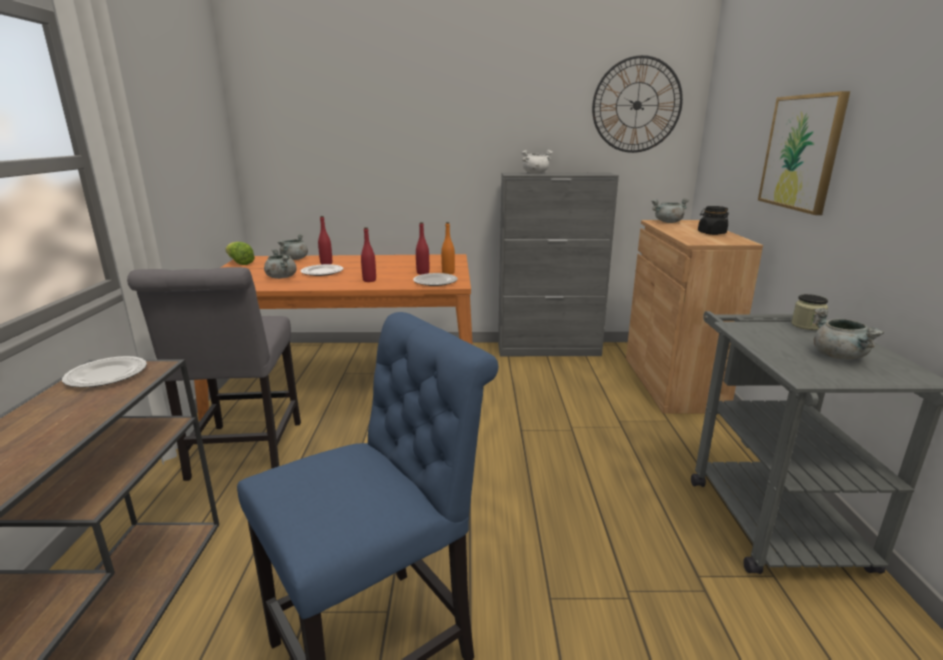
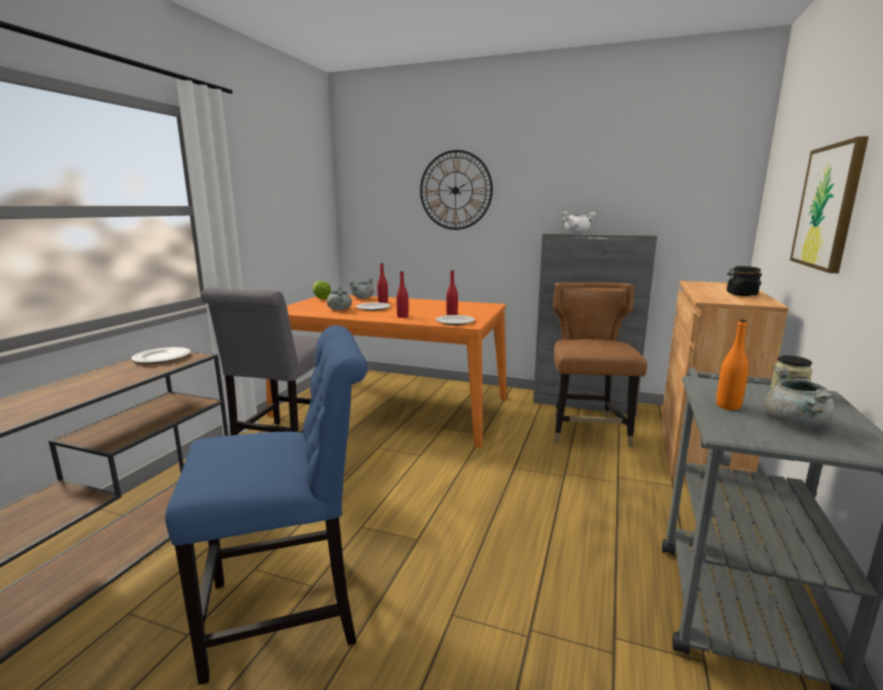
camera: 20 degrees right, 5 degrees down
orange bottle [441,222,455,274] -> orange bottle moved to [716,319,748,410]
wall clock [592,55,683,153] -> wall clock moved to [420,150,493,230]
grey cooking pot [652,198,689,223] -> none
none -> brown chair [553,282,647,447]

